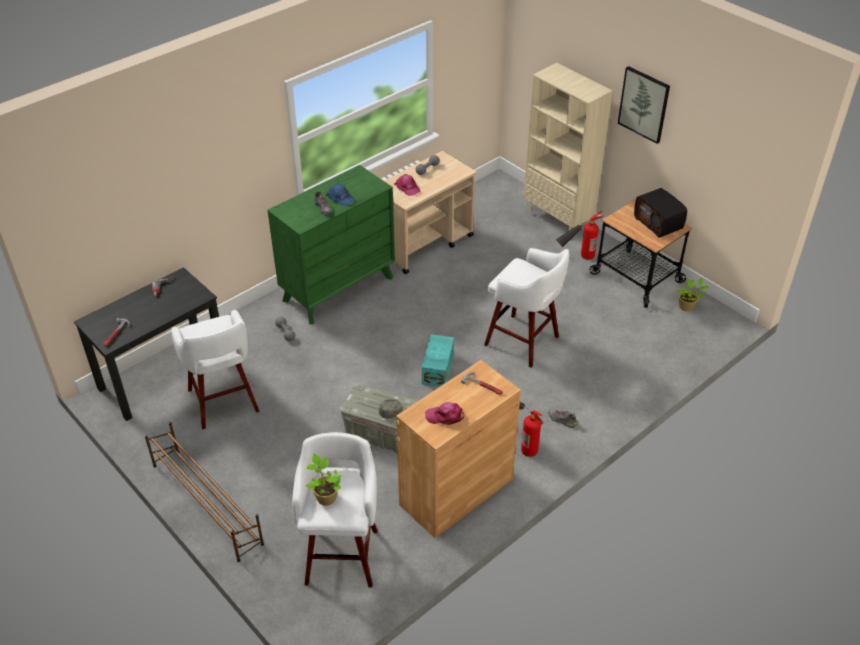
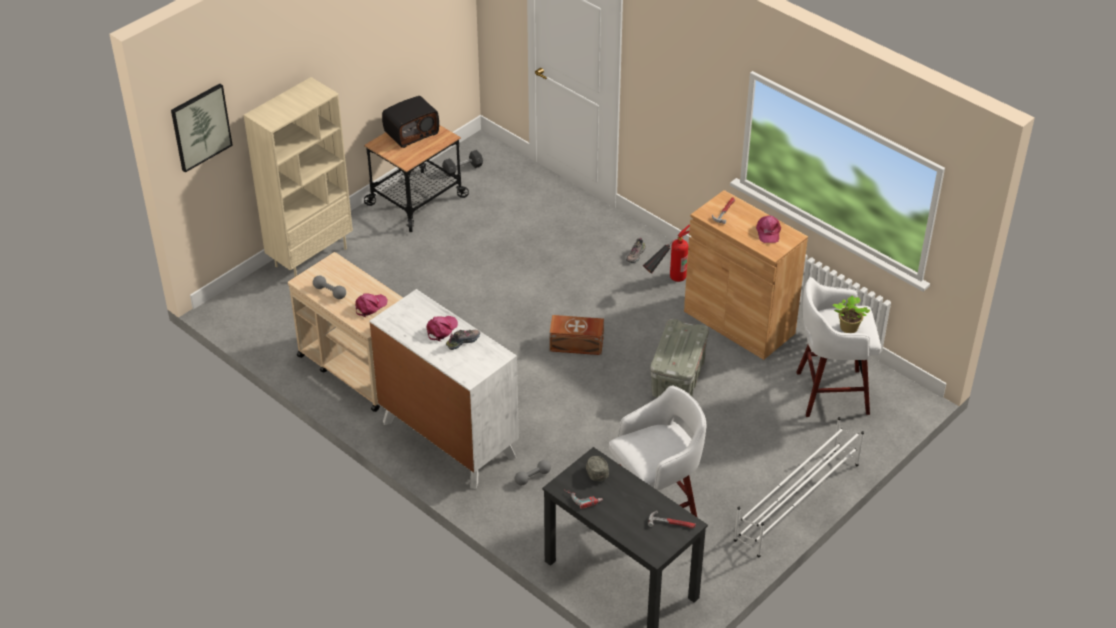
camera: 95 degrees left, 0 degrees up
brown shoe rack [145,422,264,562] -> white shoe rack [734,417,864,558]
green dresser [268,165,395,325] -> white dresser [369,289,519,489]
blue cap [326,183,355,206] -> pink cap [427,316,458,341]
grey cap [379,399,406,419] -> grey cap moved to [586,456,609,481]
turquoise storage box [422,334,454,387] -> brown storage box [550,315,604,355]
white stool [484,248,569,368] -> none
fire extinguisher [556,211,603,260] -> none
picture [618,66,670,144] -> picture moved to [171,84,233,173]
potted plant [676,278,709,312] -> grey dumbbell [442,150,483,177]

